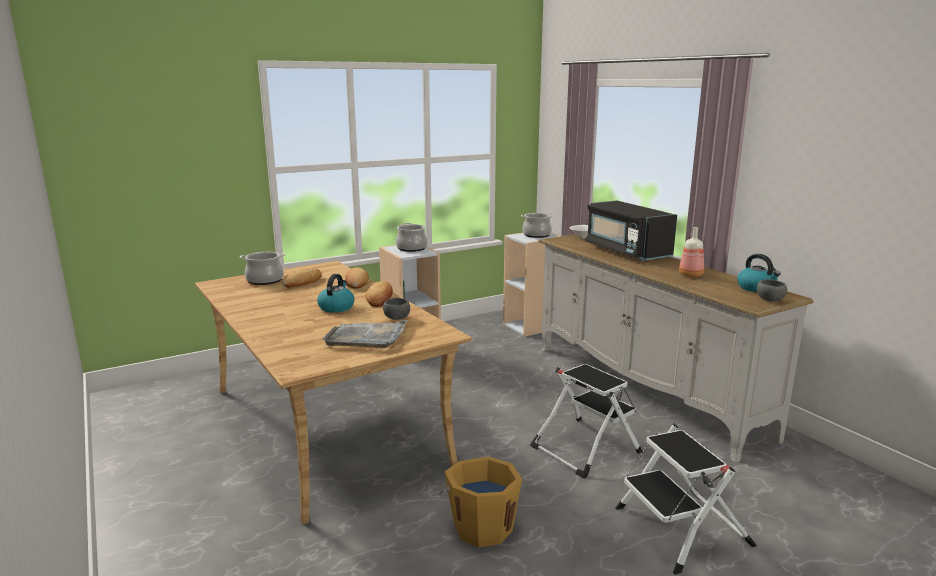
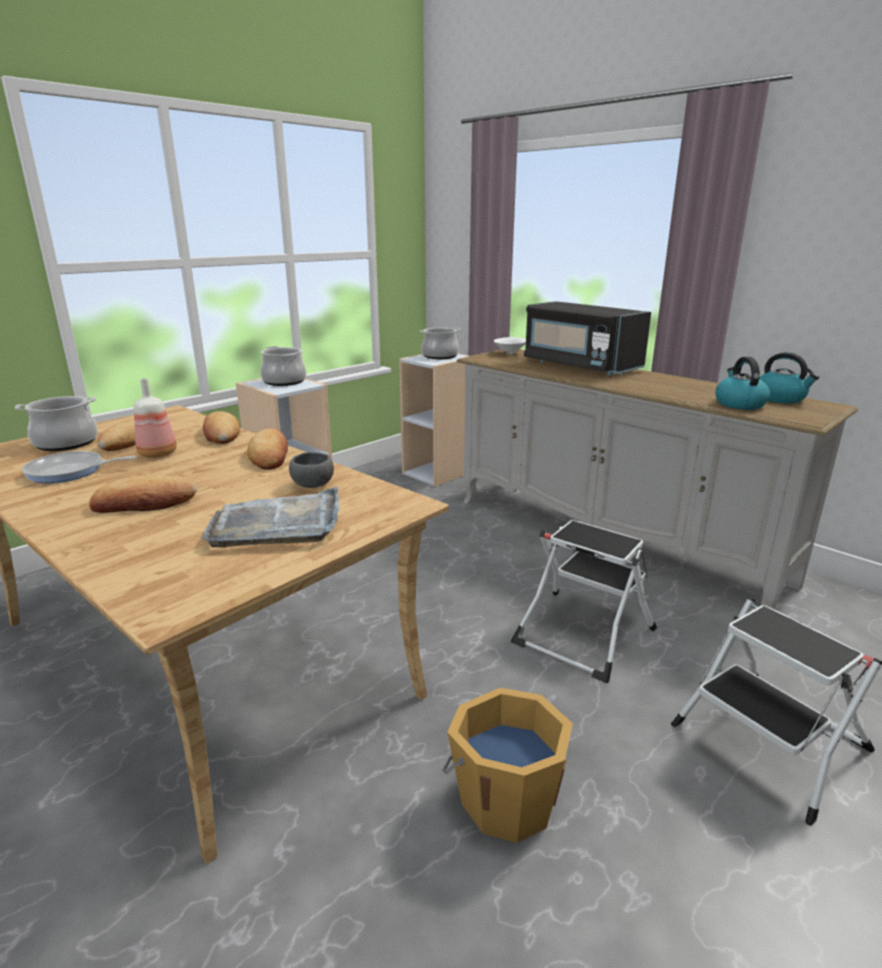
camera: 15 degrees left, 5 degrees up
kettle [317,274,354,313] -> kettle moved to [715,357,770,410]
bottle [679,227,704,277] -> bottle moved to [134,378,177,458]
grey bowl [757,279,787,302] -> none
none -> frying pan [22,451,136,483]
none -> bread [89,475,197,513]

